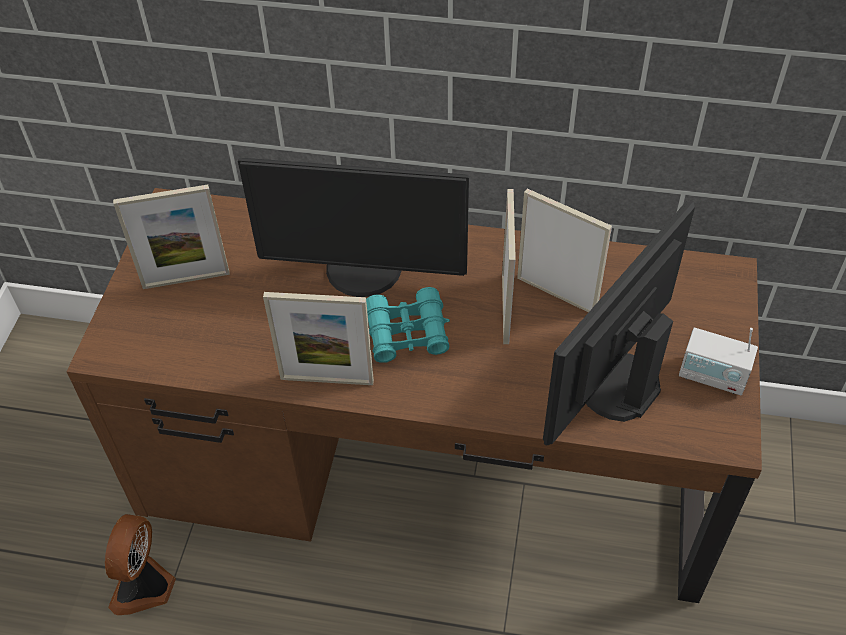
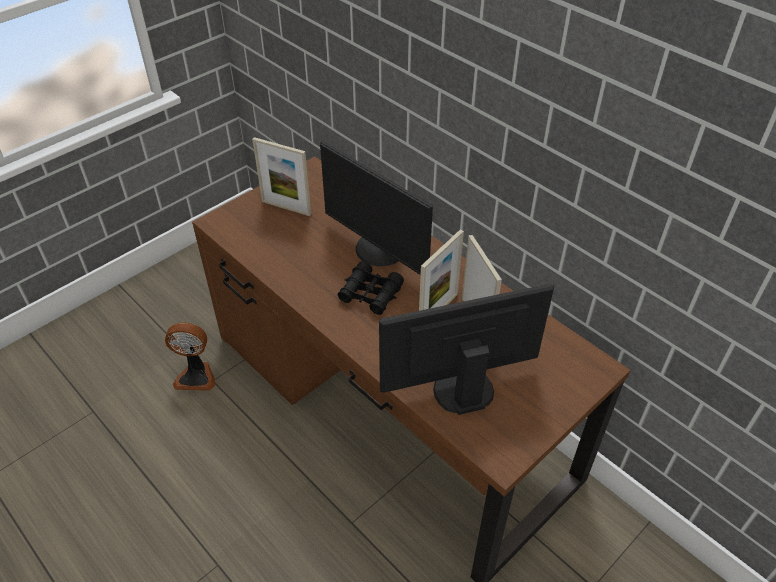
camera: 35 degrees right, 5 degrees down
fan [105,514,176,615] -> fan turned 135 degrees counterclockwise [165,322,215,391]
picture frame [263,292,374,385] -> none
turquoise binoculars [366,287,450,362] -> black binoculars [338,261,404,315]
radio [679,328,758,395] -> none

